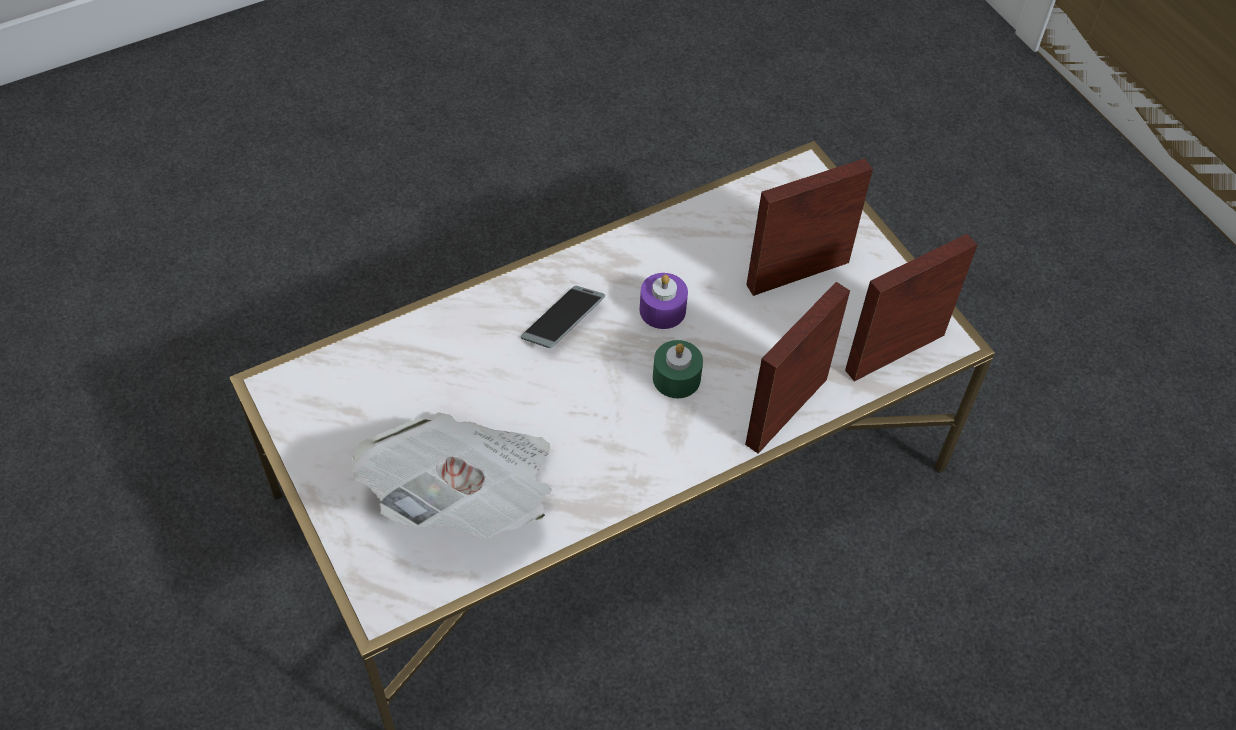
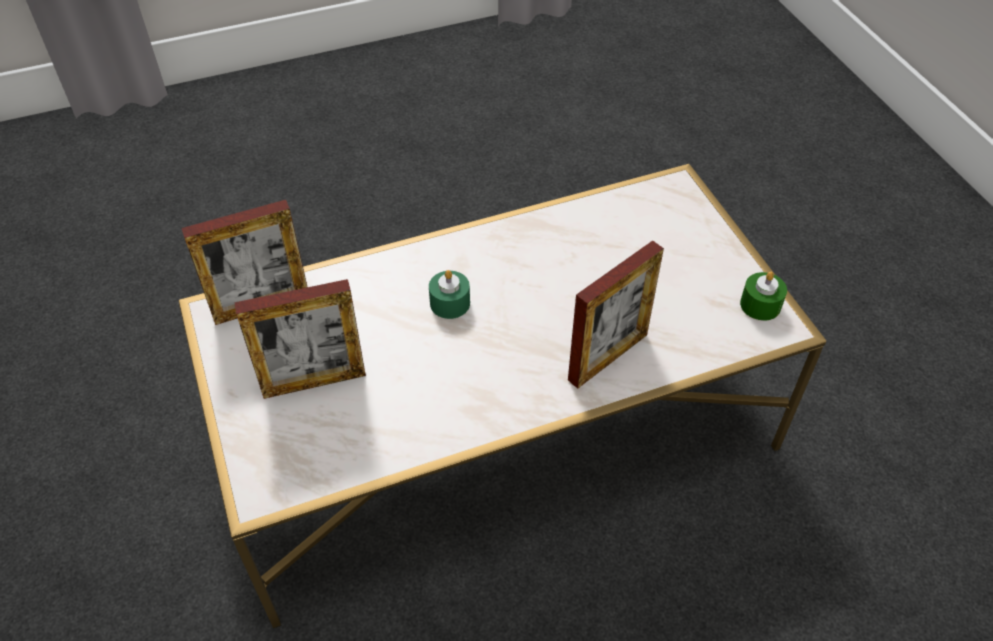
camera: 170 degrees left, 5 degrees down
newspaper [352,412,552,538] -> none
phone [521,286,605,348] -> none
purple candle [639,273,688,329] -> none
picture frame [745,282,850,454] -> picture frame moved to [568,241,664,389]
none -> green candle [740,272,787,321]

